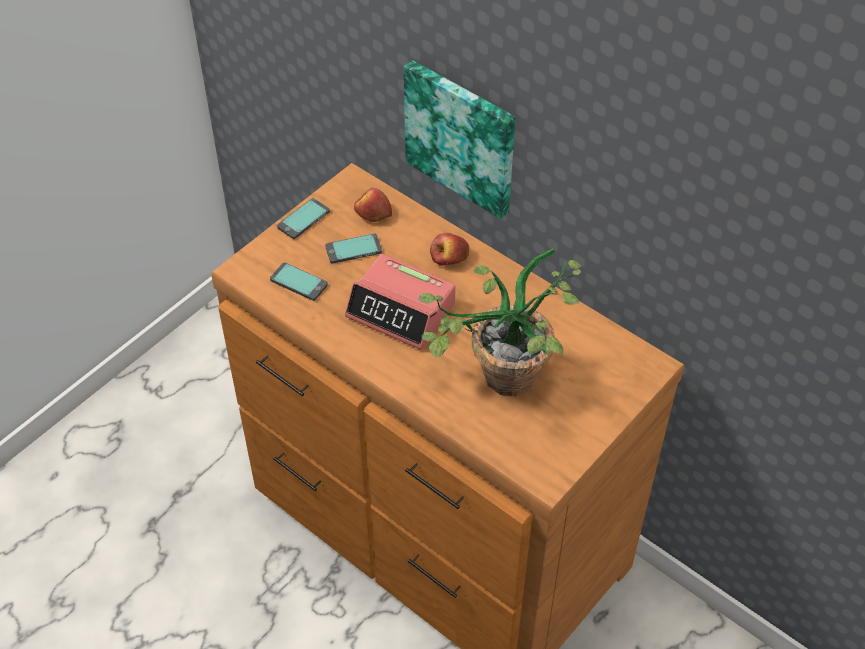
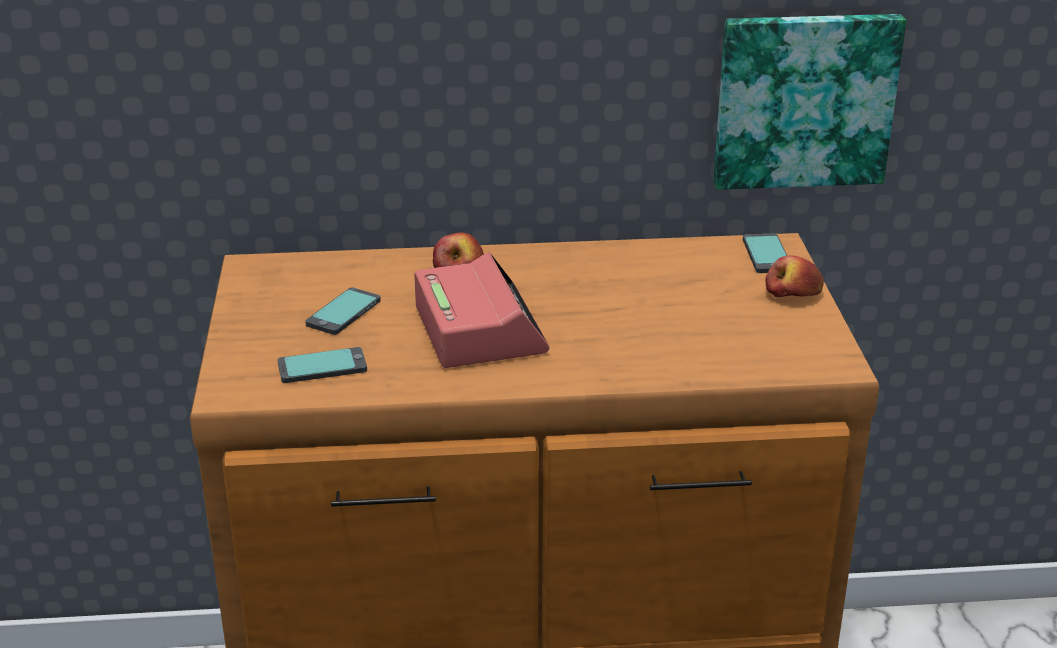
camera: 45 degrees left, 20 degrees down
phone [277,198,330,239] -> phone moved to [743,234,787,273]
alarm clock [345,254,456,350] -> alarm clock turned 90 degrees counterclockwise [414,252,549,368]
apple [354,188,392,222] -> apple moved to [766,255,824,297]
picture [404,60,515,219] -> picture moved to [713,14,906,190]
potted plant [418,248,581,396] -> none

